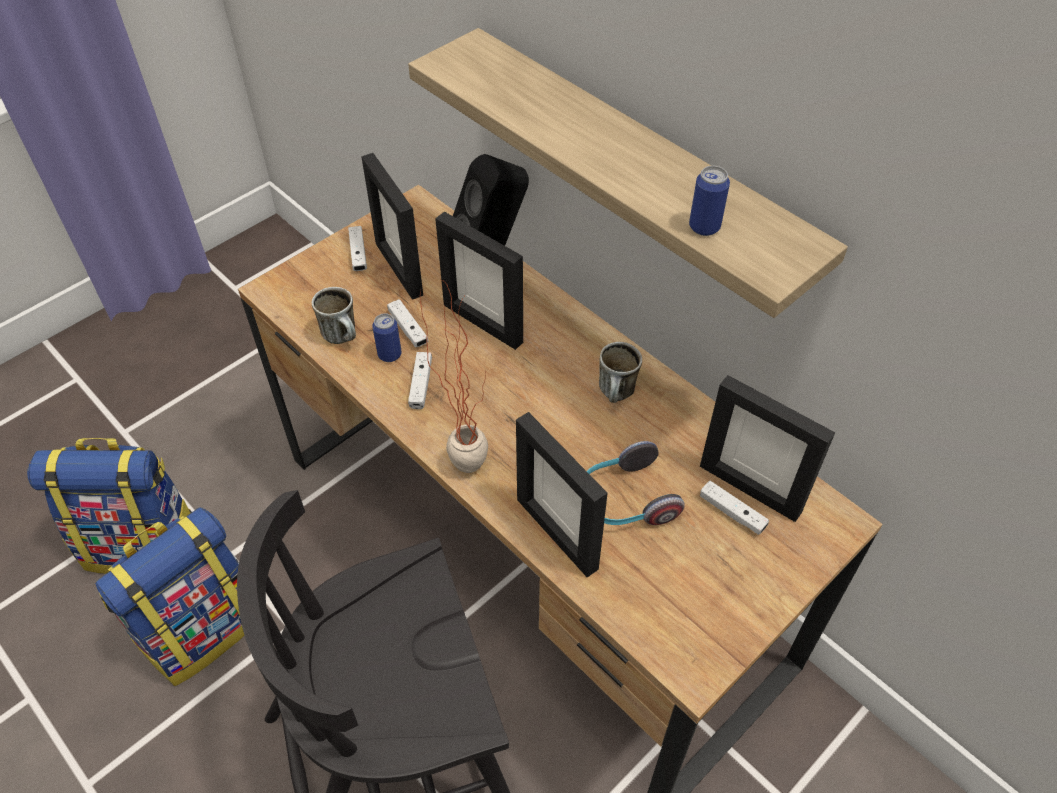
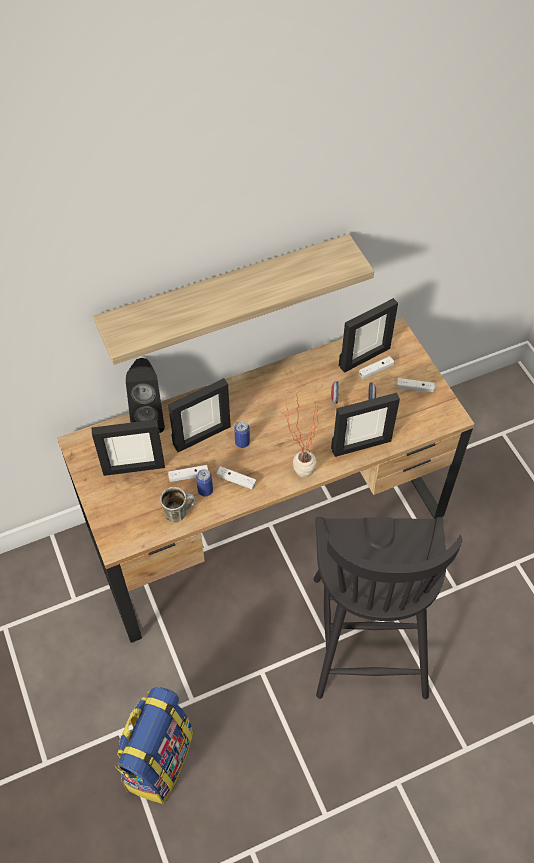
camera: 70 degrees left, 5 degrees up
backpack [95,507,245,686] -> none
white game controller [348,226,367,271] -> white game controller moved to [397,378,435,392]
mug [599,342,642,403] -> none
can [689,166,730,236] -> can moved to [234,421,250,448]

